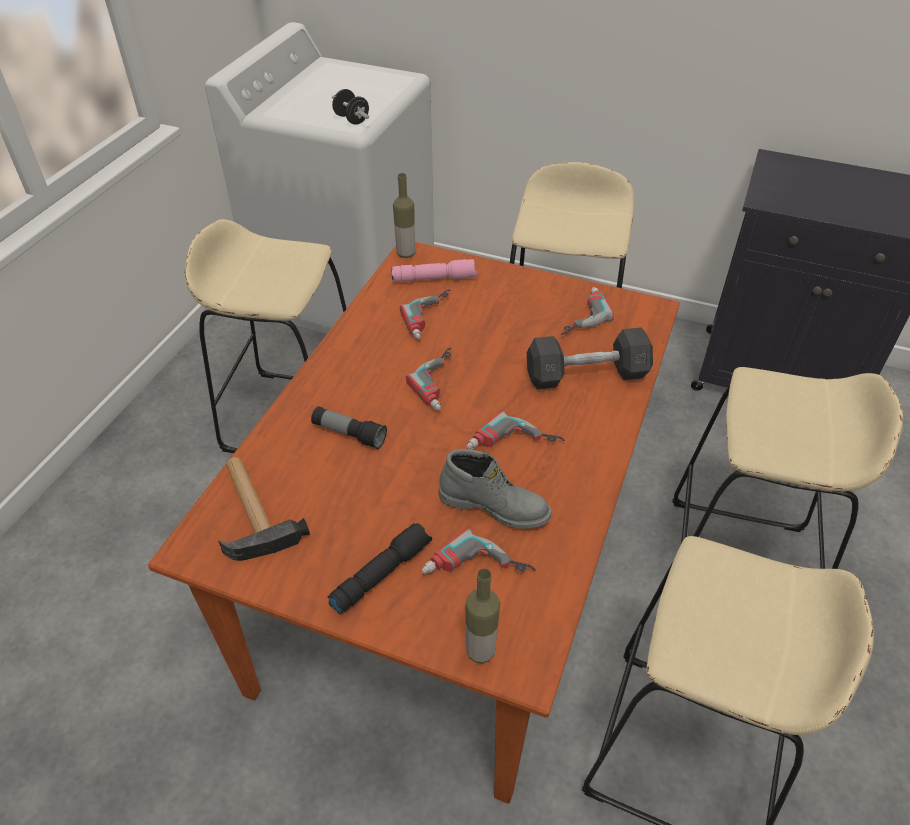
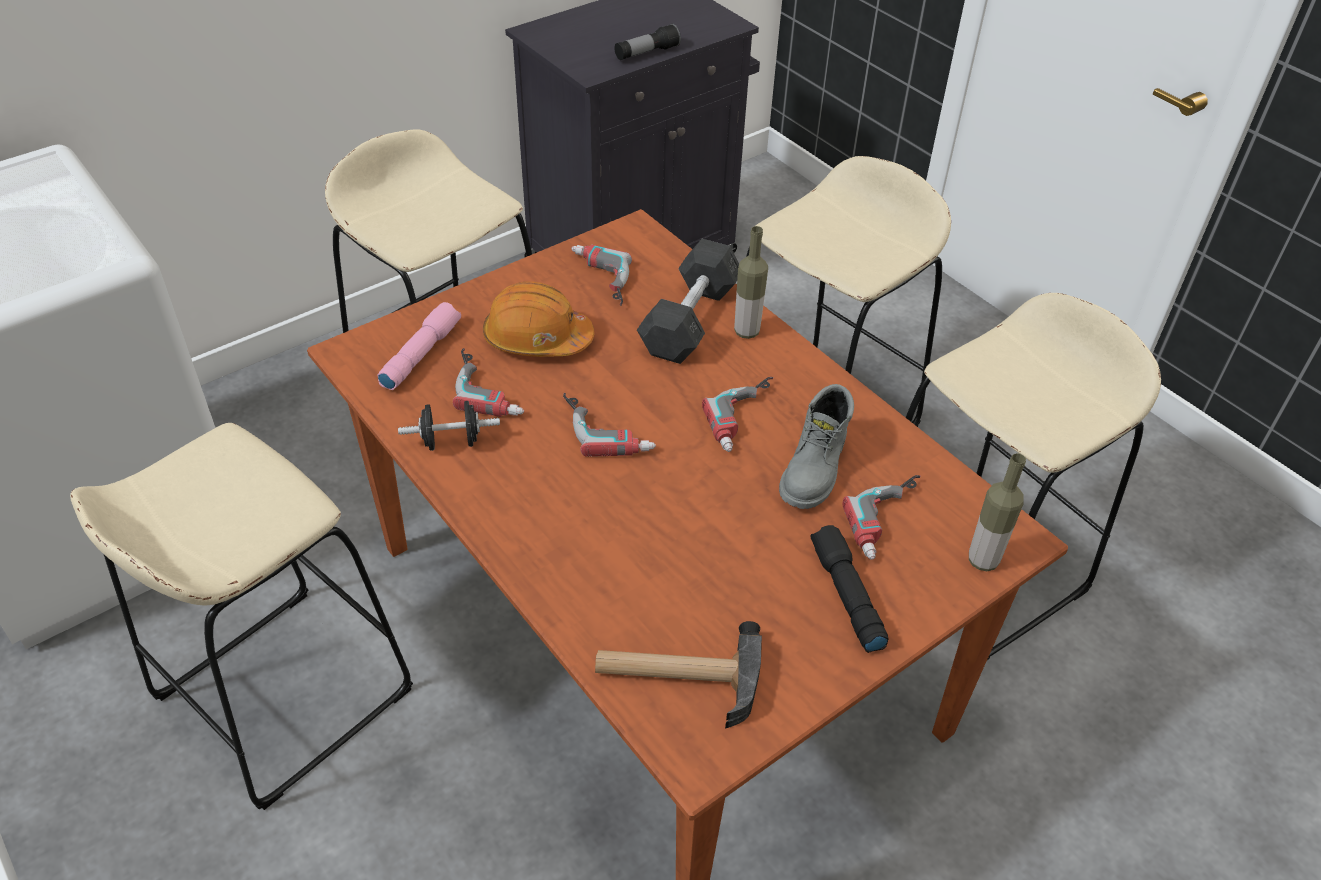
camera: 60 degrees left, 0 degrees up
flashlight [311,406,387,449] -> flashlight moved to [614,24,681,60]
black dumbbell [332,89,369,125] -> black dumbbell moved to [398,401,500,451]
bottle [393,173,415,258] -> bottle moved to [734,226,768,339]
grey boot [439,449,551,529] -> grey boot turned 150 degrees clockwise [779,384,854,509]
none -> orange hard hat [483,281,595,357]

